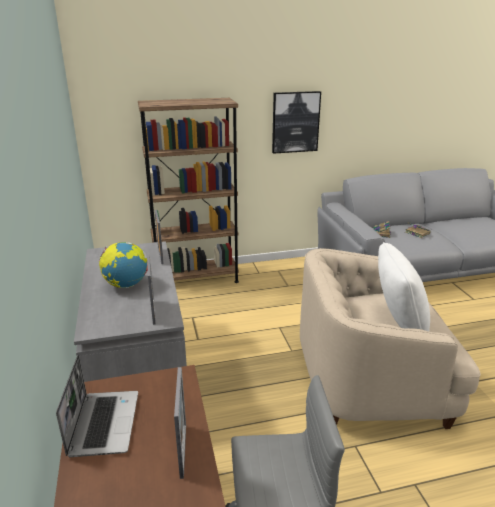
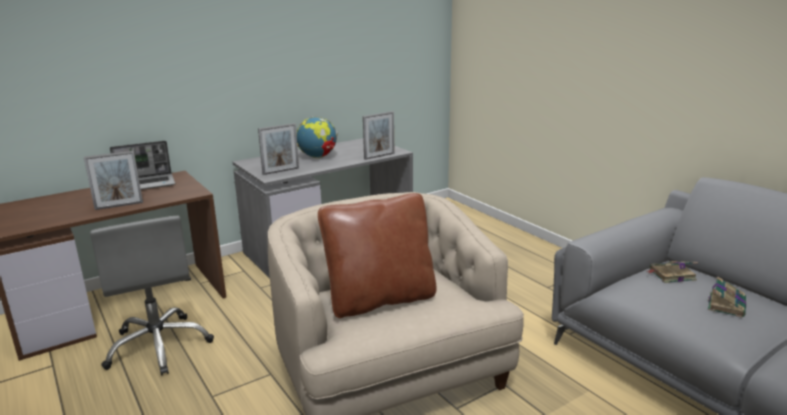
camera: 70 degrees right, 5 degrees down
brown bookcase [138,98,239,283] -> none
picture [272,91,321,154] -> none
white pillow [378,242,430,331] -> brown pillow [318,193,436,318]

